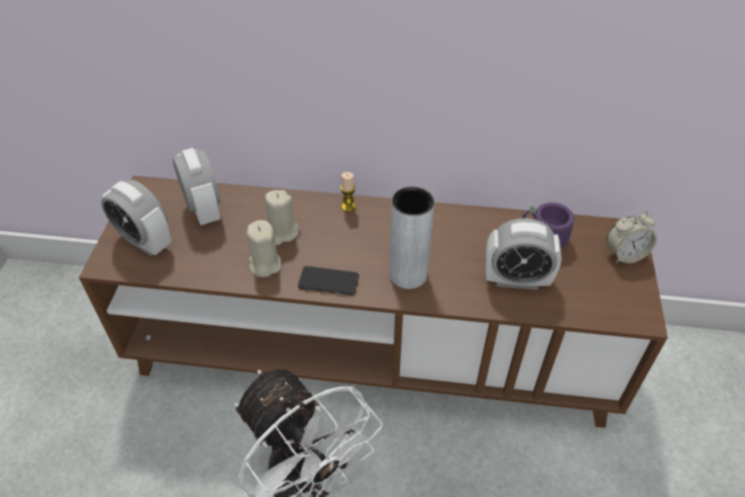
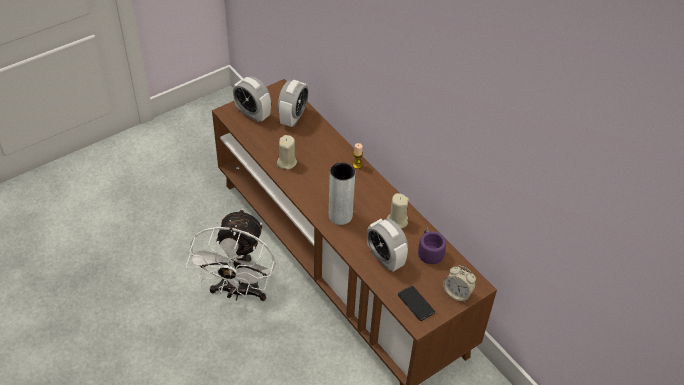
camera: 45 degrees right, 0 degrees up
alarm clock [101,180,171,256] -> alarm clock turned 45 degrees counterclockwise [233,77,271,122]
beige candle [265,190,300,245] -> beige candle moved to [387,193,409,228]
phone [298,266,359,295] -> phone moved to [398,286,435,321]

